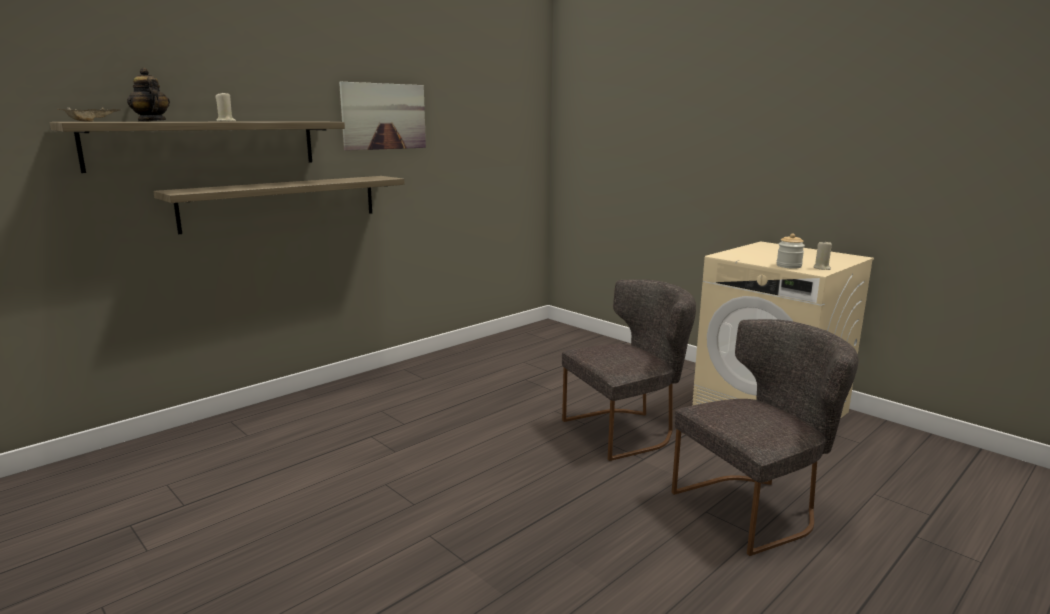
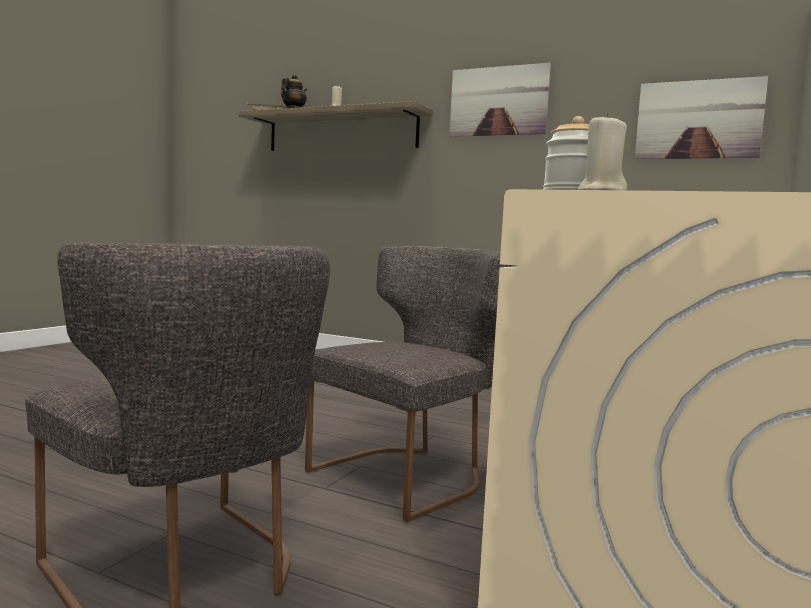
camera: 70 degrees right, 10 degrees down
shelf [153,176,405,235] -> none
grey chair [562,279,696,461] -> grey chair turned 90 degrees counterclockwise [305,246,515,522]
none -> picture [635,76,768,159]

